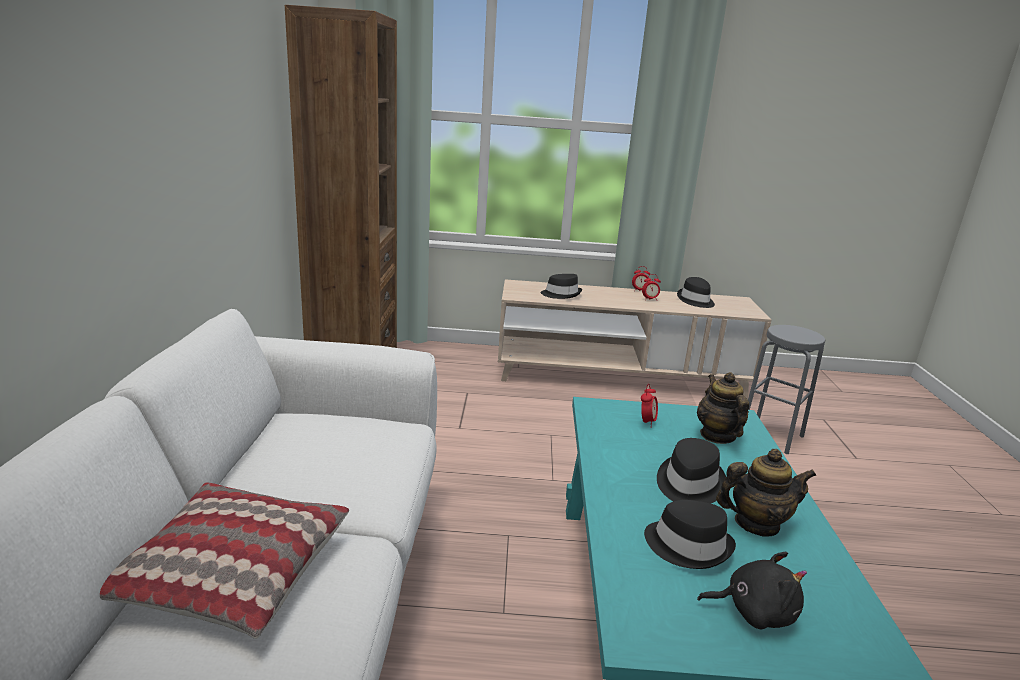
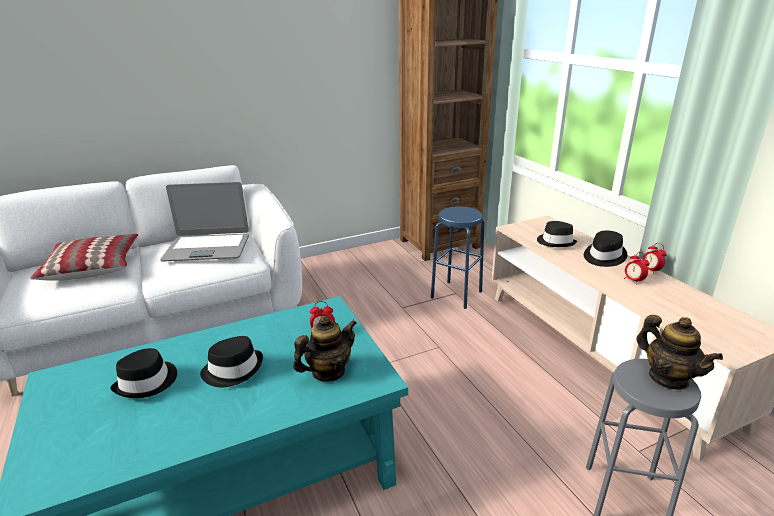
camera: 65 degrees right, 5 degrees up
black hat [677,277,715,308] -> black hat moved to [584,230,627,267]
black plush toy [697,552,807,630] -> none
teapot [716,449,817,537] -> teapot moved to [637,315,723,390]
none -> laptop [160,182,249,262]
none -> blue stool [431,206,484,309]

